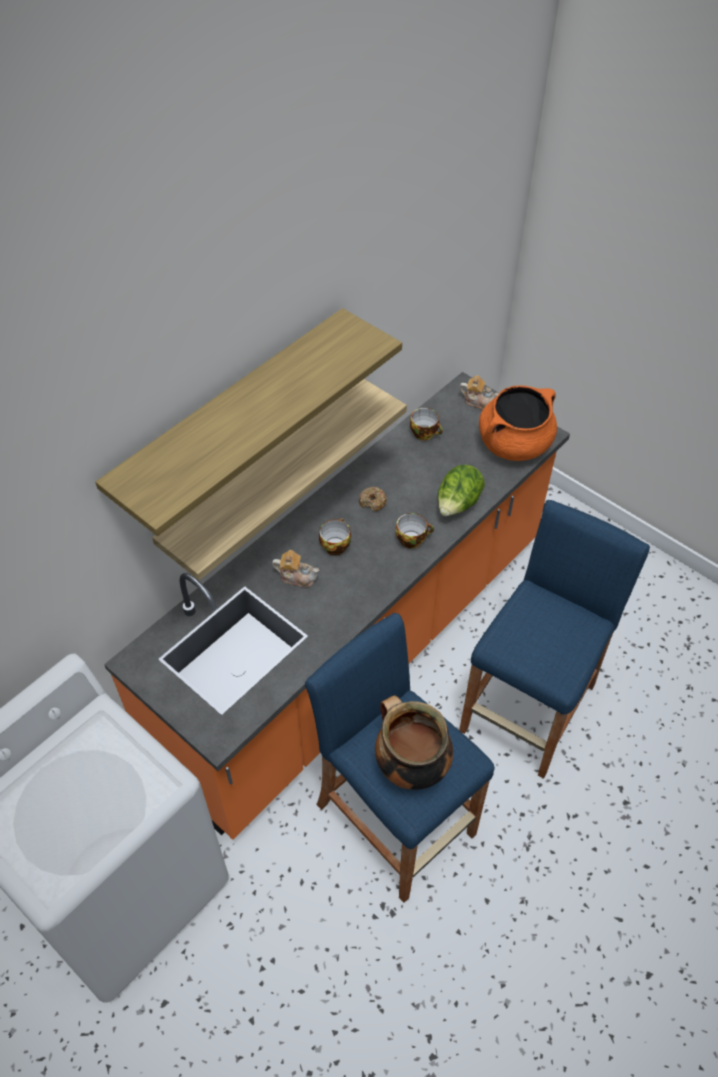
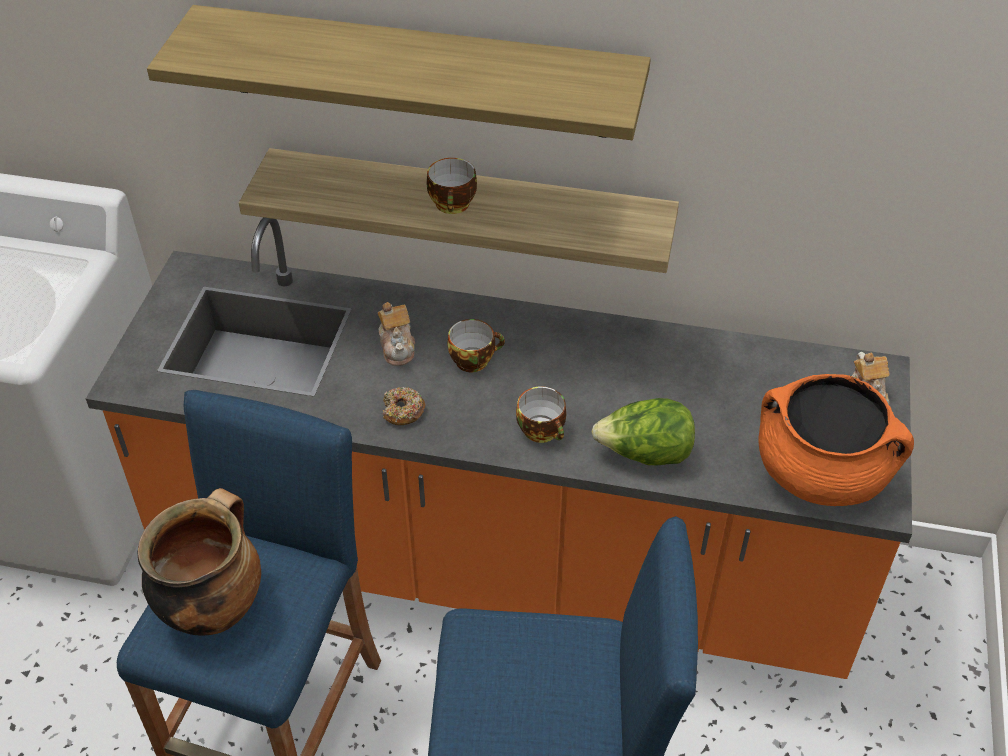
camera: 60 degrees right, 5 degrees down
donut [359,487,387,512] -> donut moved to [382,387,425,425]
cup [410,408,443,441] -> cup moved to [426,158,477,214]

